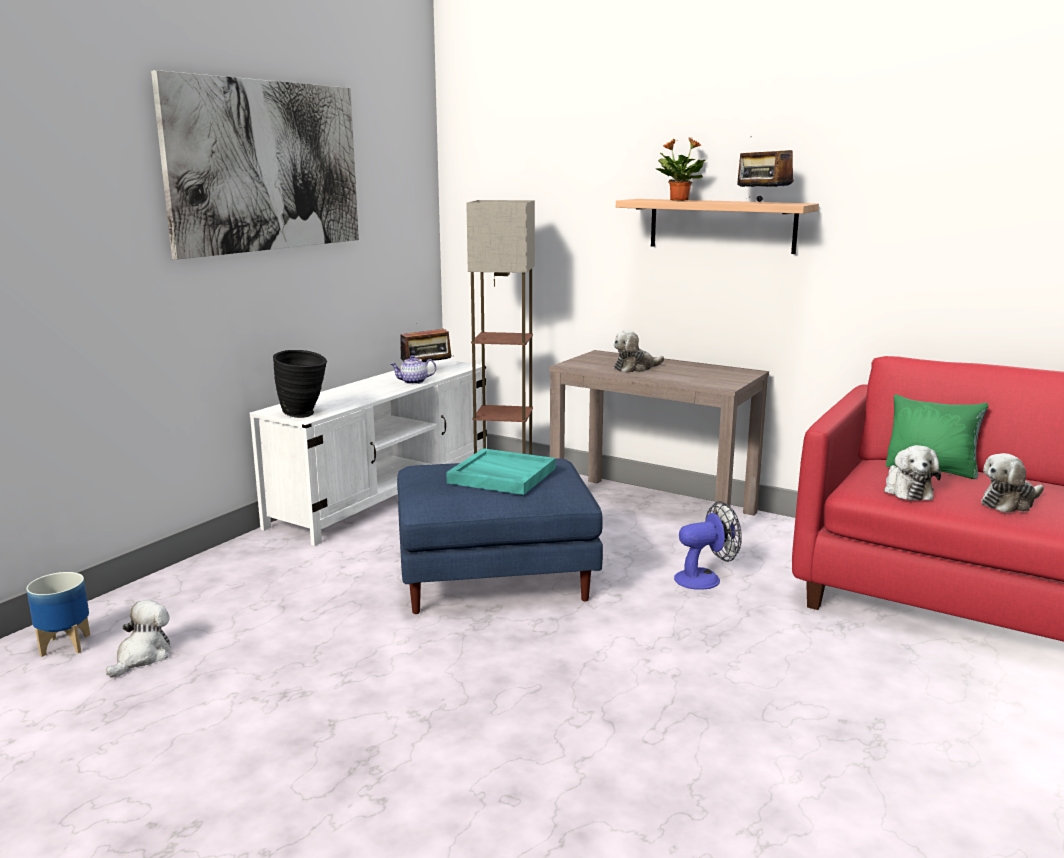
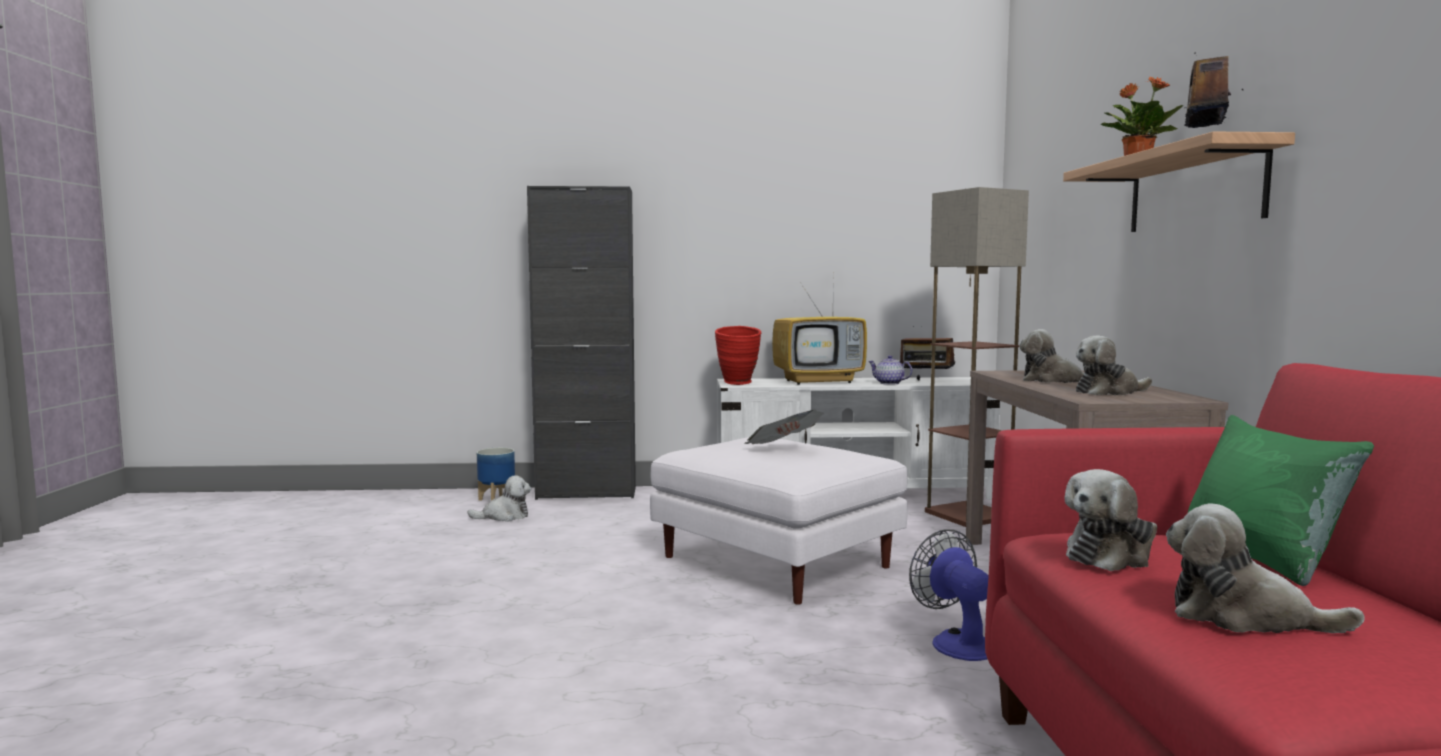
camera: 55 degrees right, 10 degrees down
picture [151,70,359,260] -> none
black vase [273,350,327,418] -> red vase [715,326,761,385]
blue ottoman [397,459,603,614] -> white ottoman [650,437,908,605]
turquoise tray [446,448,556,495] -> newspaper [744,410,824,444]
fan [674,501,742,590] -> fan turned 150 degrees counterclockwise [909,529,989,661]
none -> black cabinet [527,186,636,500]
none -> television [772,277,867,385]
none -> plush toy [1076,335,1152,395]

